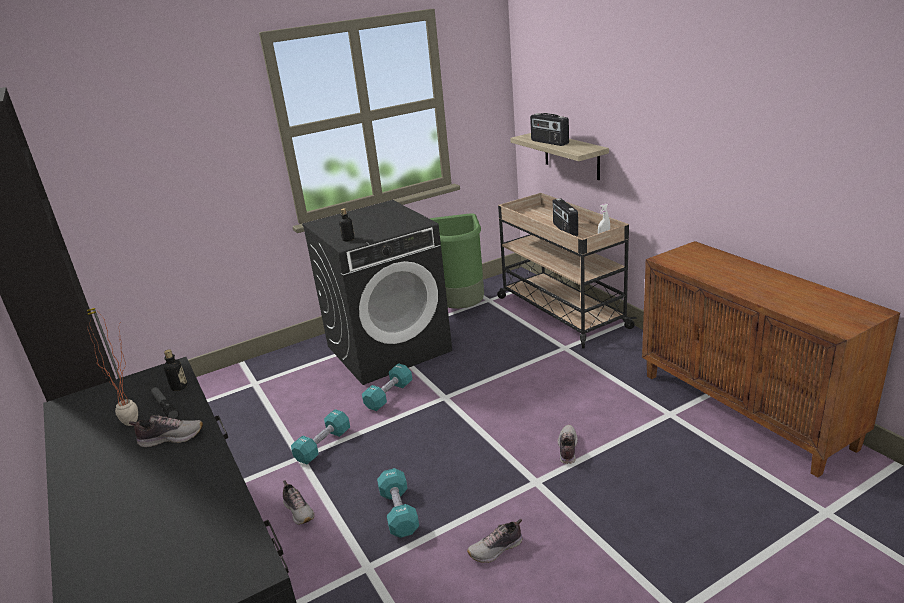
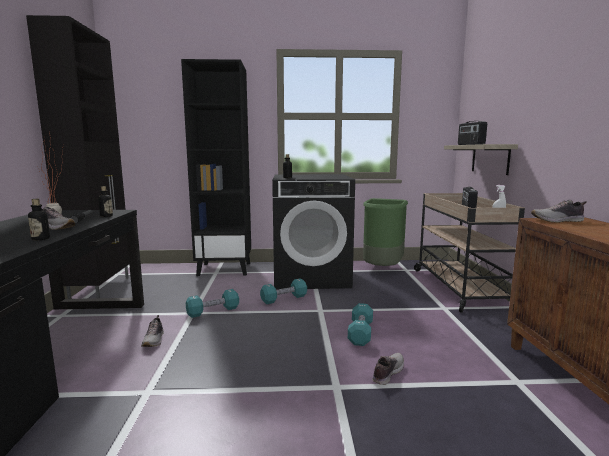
camera: 25 degrees right, 15 degrees down
turquoise dumbbell [377,468,419,538] -> turquoise dumbbell moved to [348,303,373,346]
shoe [467,519,522,563] -> shoe moved to [531,200,587,223]
none -> bottle [28,199,50,240]
none -> black bookcase [181,59,251,276]

